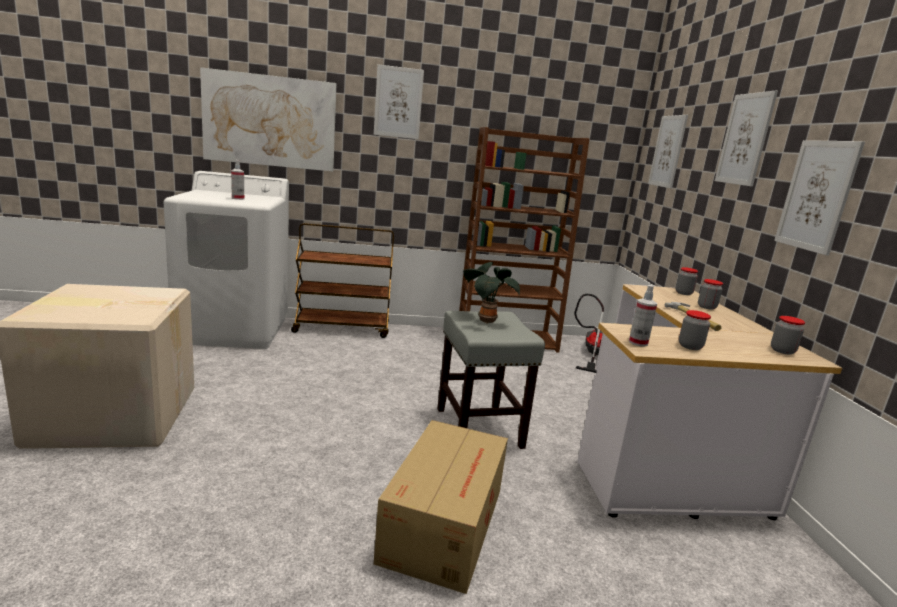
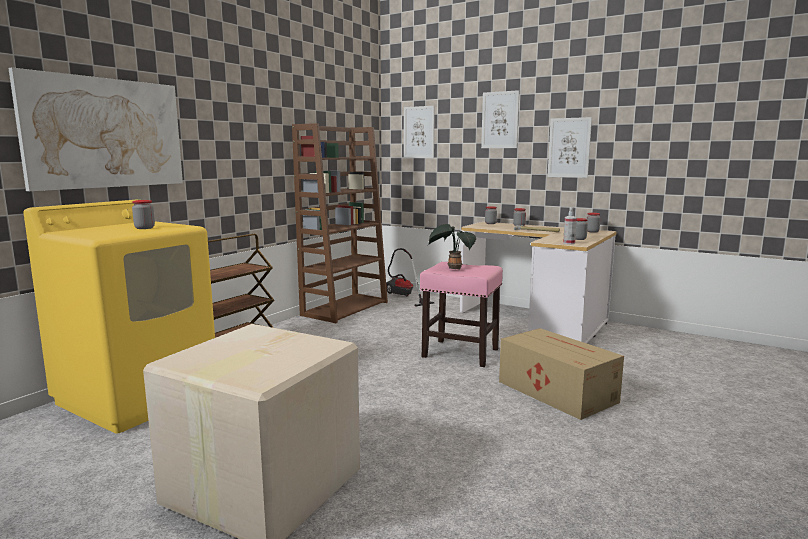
camera: 50 degrees left, 5 degrees down
white washing machine [163,171,289,349] -> yellow washing machine [23,200,215,434]
spray bottle [231,160,244,200] -> jar [132,200,155,229]
picture [374,64,424,139] -> none
grey stool [437,311,545,449] -> pink stool [420,262,503,367]

